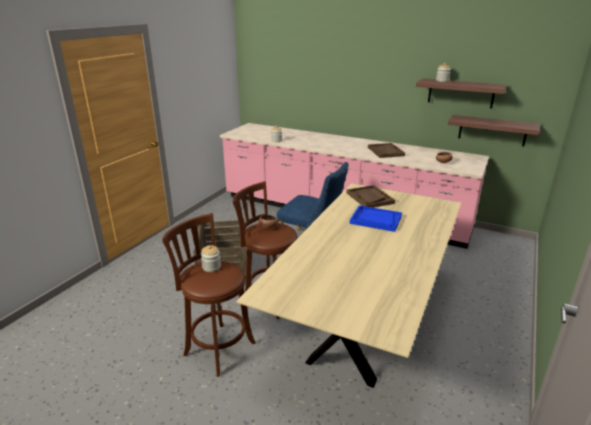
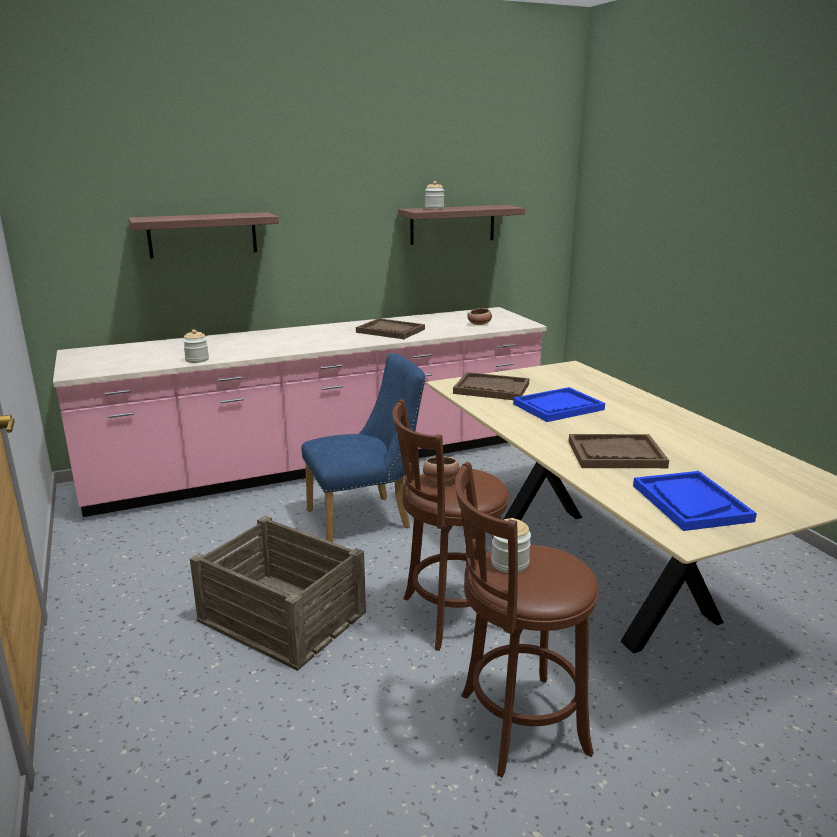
camera: 50 degrees left, 5 degrees down
shelf [448,115,540,146] -> shelf moved to [128,212,279,258]
none -> brown tray [569,434,669,468]
none -> blue tray [633,471,757,531]

